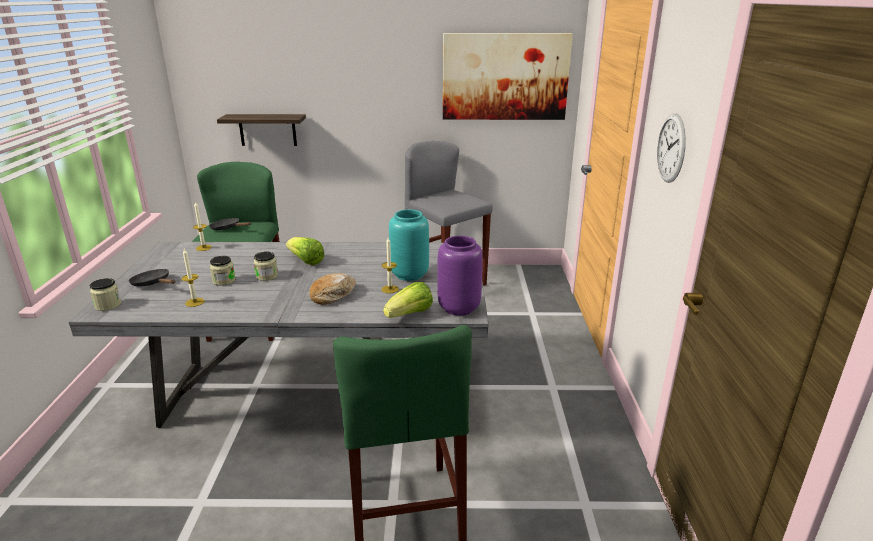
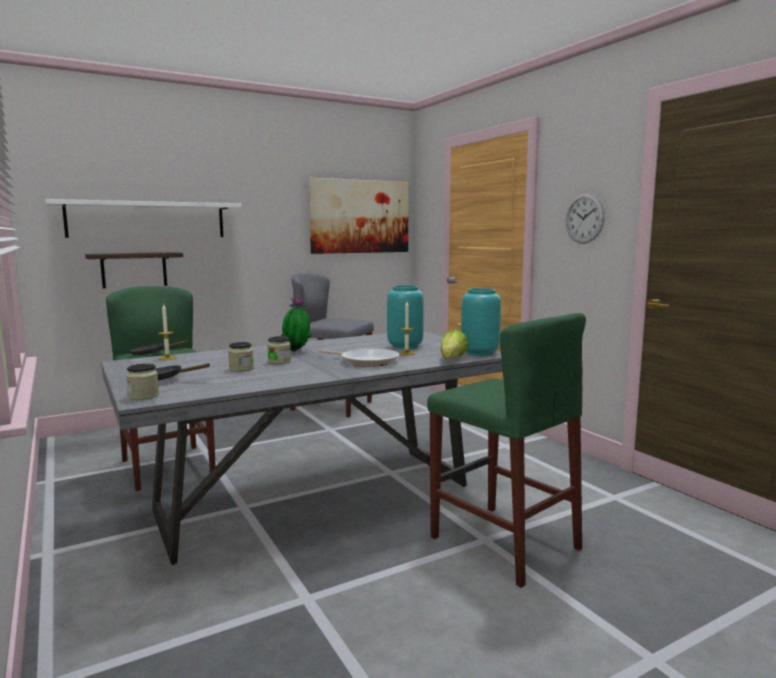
camera: 30 degrees left, 15 degrees down
candle [182,249,205,307] -> none
lettuce [286,237,325,265] -> potted plant [281,296,312,352]
bread [309,273,356,305] -> frying pan [318,348,399,367]
purple vase [437,236,483,316] -> turquoise vase [461,288,501,356]
none -> white shelf [45,199,241,238]

